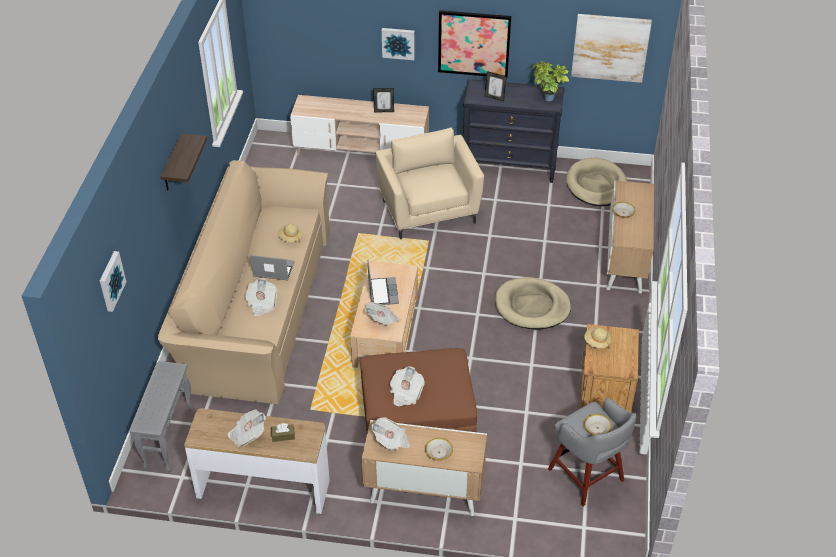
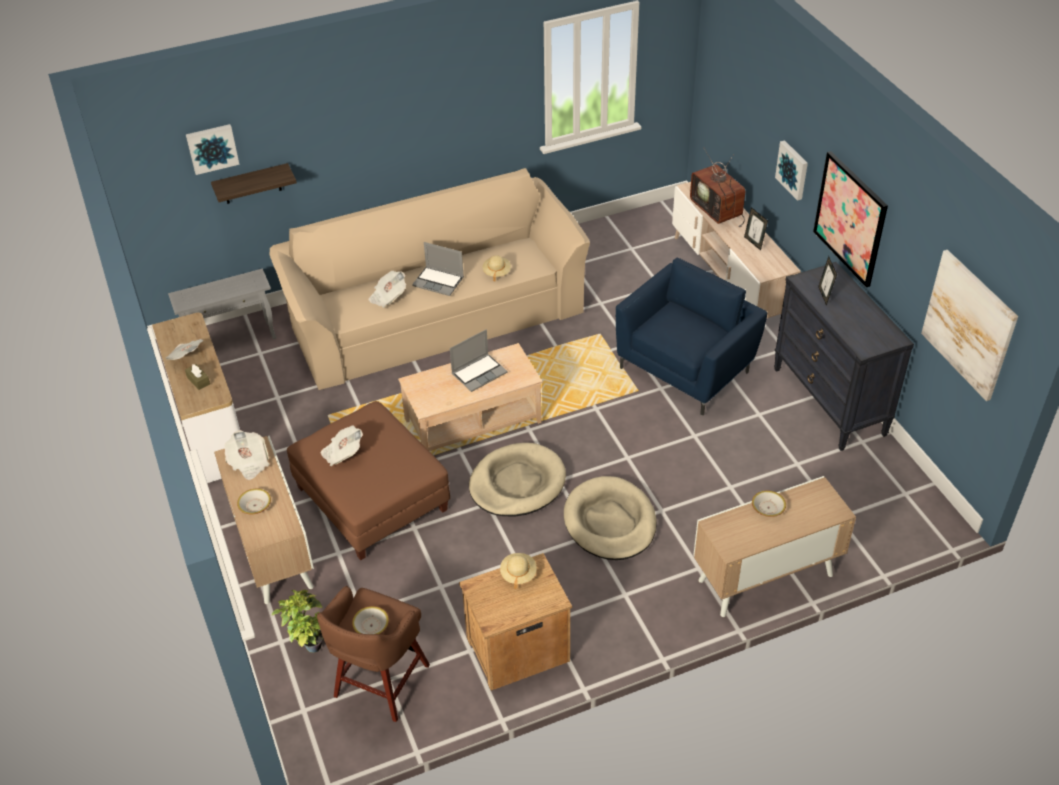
camera: 60 degrees right, 0 degrees up
shelf [160,134,207,191] -> shelf moved to [211,163,297,204]
laptop [250,255,295,280] -> laptop turned 135 degrees clockwise [412,242,464,296]
newspaper [364,302,400,325] -> none
beige armchair [375,128,484,239] -> blue armchair [616,257,767,416]
potted plant [532,61,569,101] -> potted plant moved to [272,590,323,653]
grey stool [548,398,636,506] -> brown stool [317,586,430,722]
beige dog bed [566,158,627,206] -> beige dog bed moved to [469,443,566,517]
none -> television [690,148,745,228]

